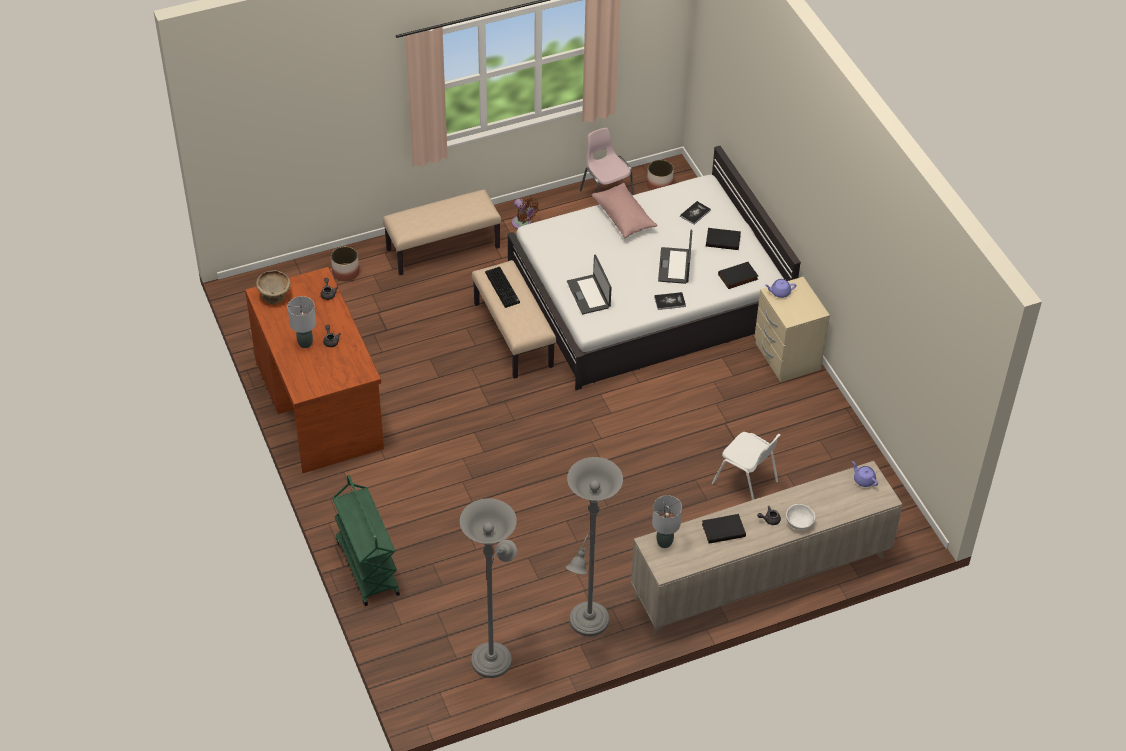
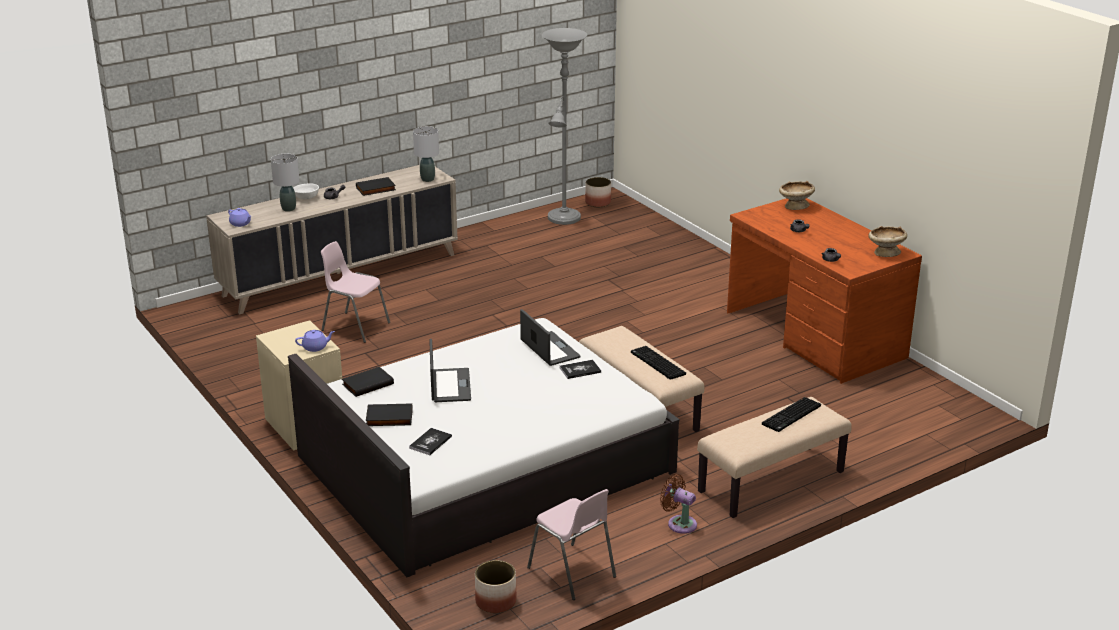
camera: 170 degrees right, 20 degrees down
grey table lamp [287,296,316,348] -> grey table lamp moved to [271,154,299,212]
planter [331,246,359,281] -> planter moved to [585,177,611,207]
green cart [332,475,400,606] -> none
grey floor lamp [566,457,623,637] -> none
pink pillow [592,183,657,238] -> none
book [654,292,686,310] -> book moved to [560,360,601,379]
white chair [712,432,781,500] -> pink chair [321,241,390,343]
none -> keyboard [762,397,821,432]
none -> beige bowl [779,181,815,210]

